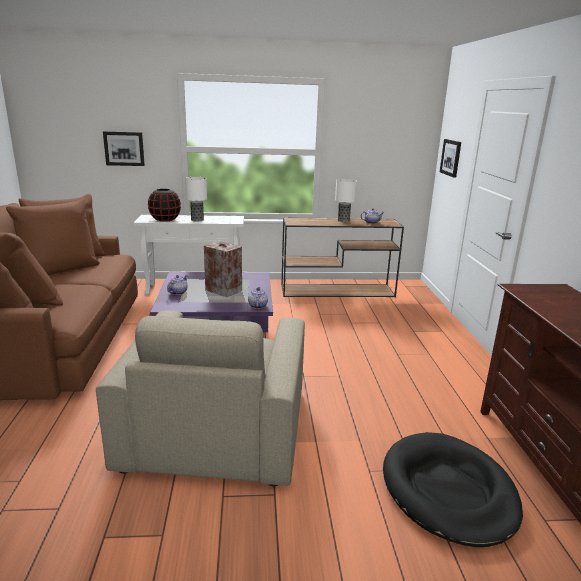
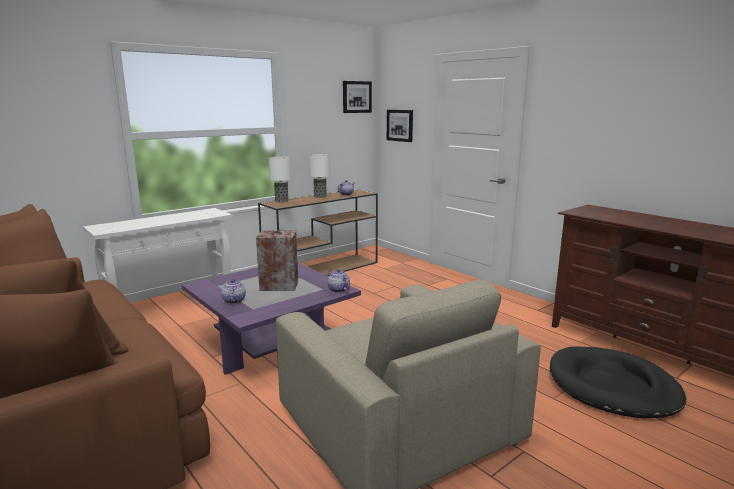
camera: 35 degrees left, 5 degrees down
picture [103,131,145,166] -> picture moved to [343,81,372,113]
black vase [148,189,181,222] -> none
table lamp [185,177,207,221] -> table lamp moved to [269,156,292,203]

